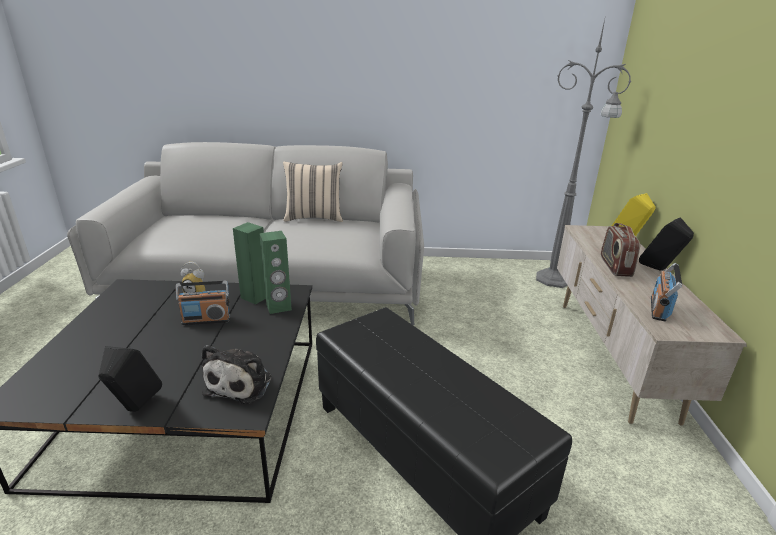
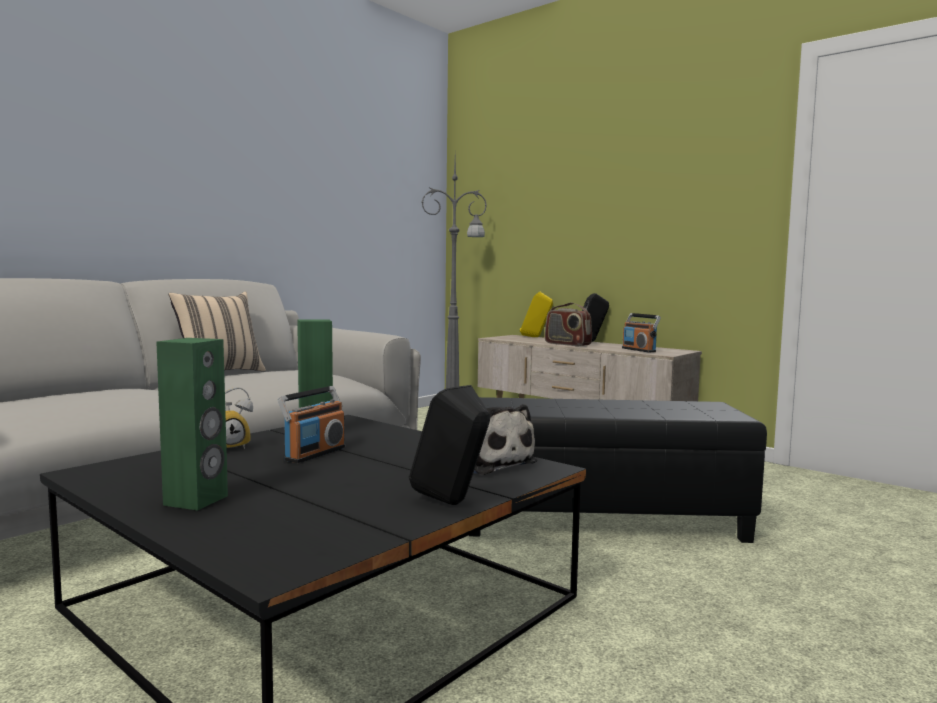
camera: 50 degrees left, 20 degrees down
green speaker [259,231,292,314] -> green speaker moved to [156,338,228,510]

